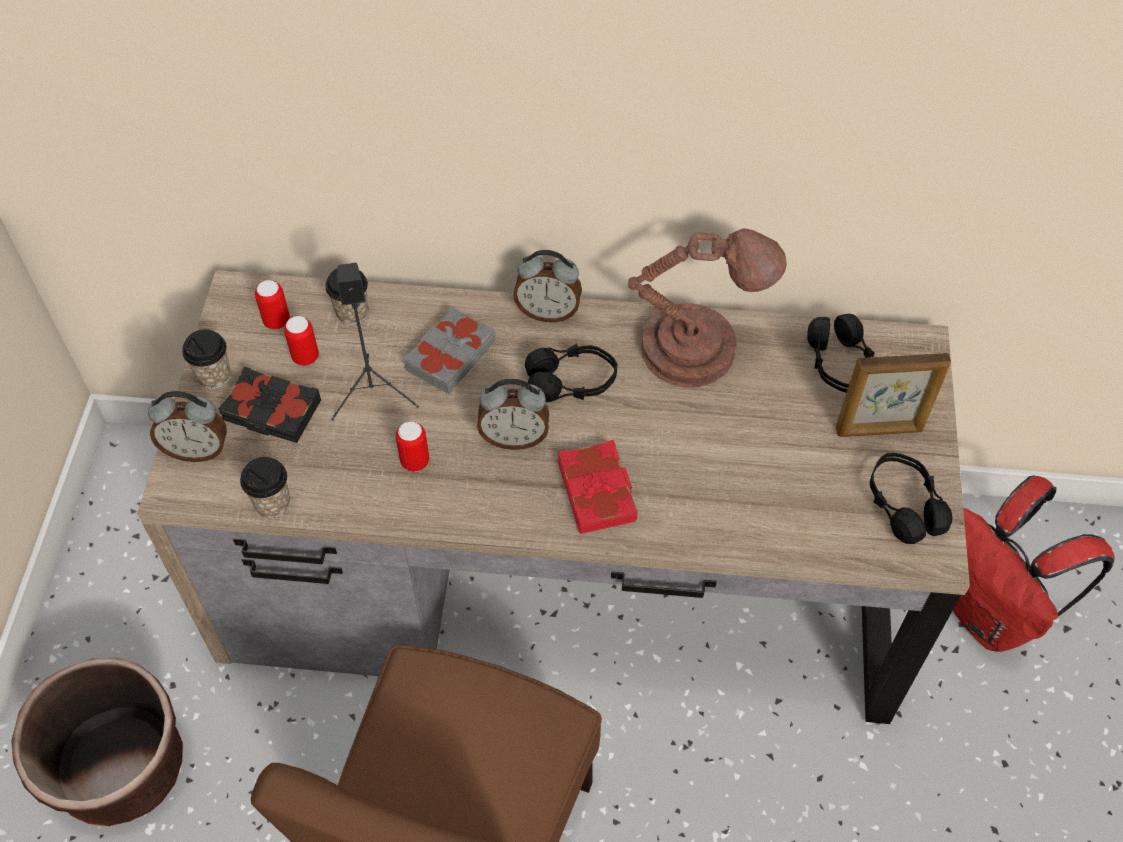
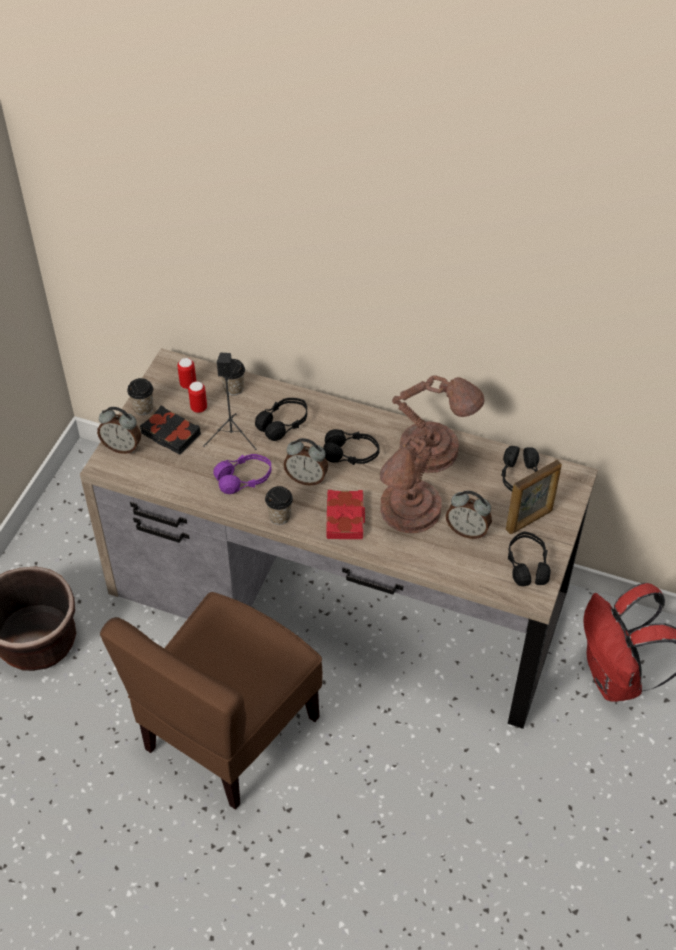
camera: 15 degrees right, 5 degrees down
cup [240,457,290,518] -> cup moved to [265,486,293,525]
can [396,421,429,472] -> purple headphones [213,454,272,494]
grey book [403,306,496,394] -> black headphones [255,398,307,441]
alarm clock [513,250,582,322] -> alarm clock moved to [446,491,492,539]
picture frame [836,353,951,437] -> picture frame turned 45 degrees counterclockwise [506,460,562,534]
none -> brown table lamp [380,436,442,533]

